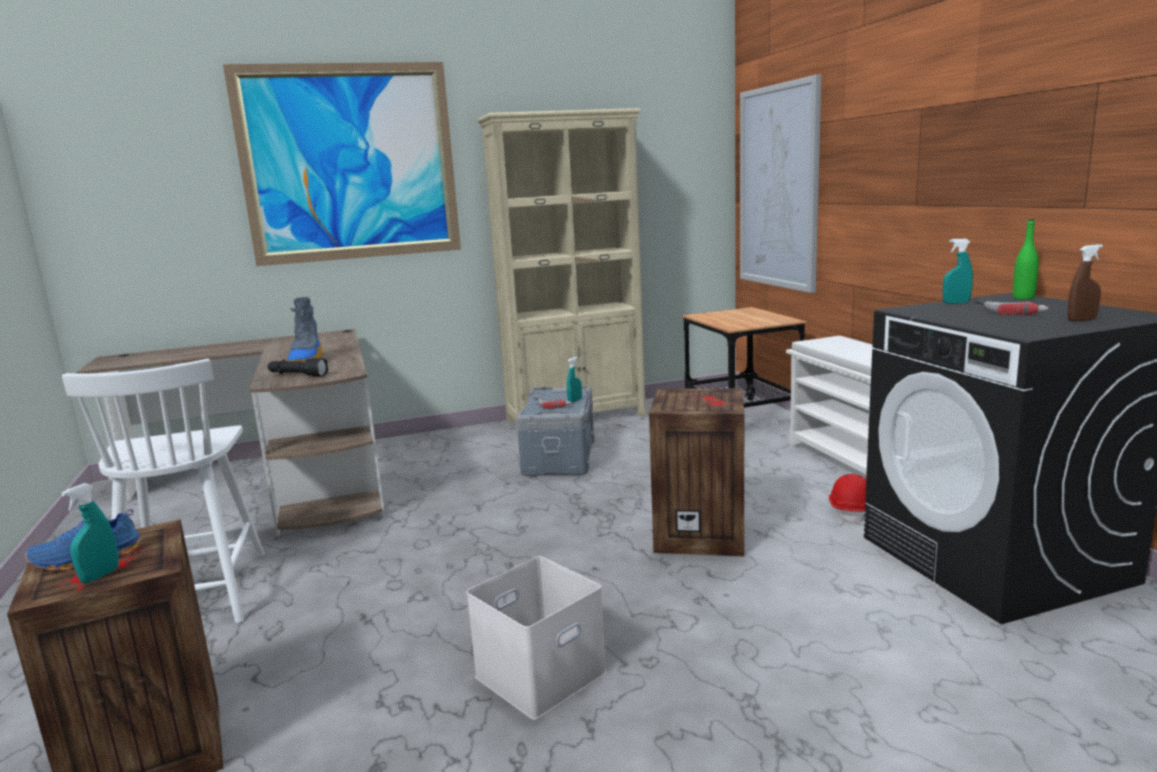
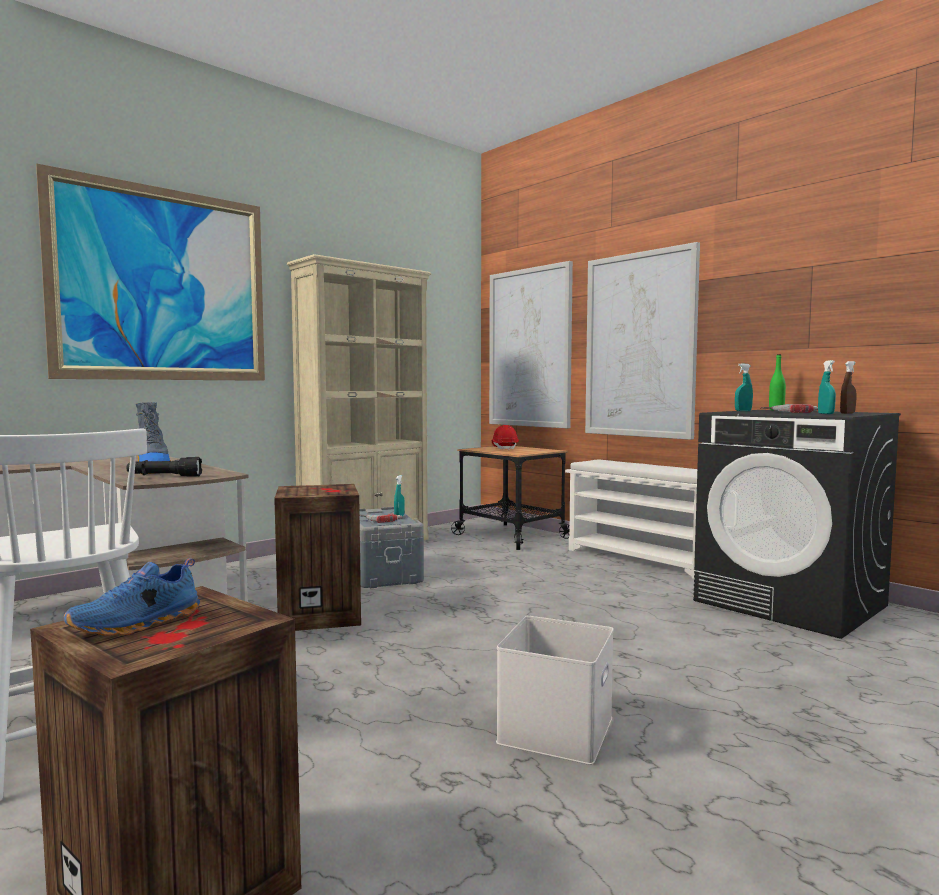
camera: 25 degrees left, 10 degrees down
turquoise spray bottle [61,483,119,583] -> turquoise spray bottle moved to [818,360,836,414]
crate [649,388,744,556] -> crate moved to [274,484,361,631]
red hard hat [829,474,866,524] -> red hard hat moved to [492,425,519,451]
none -> picture [585,242,700,440]

